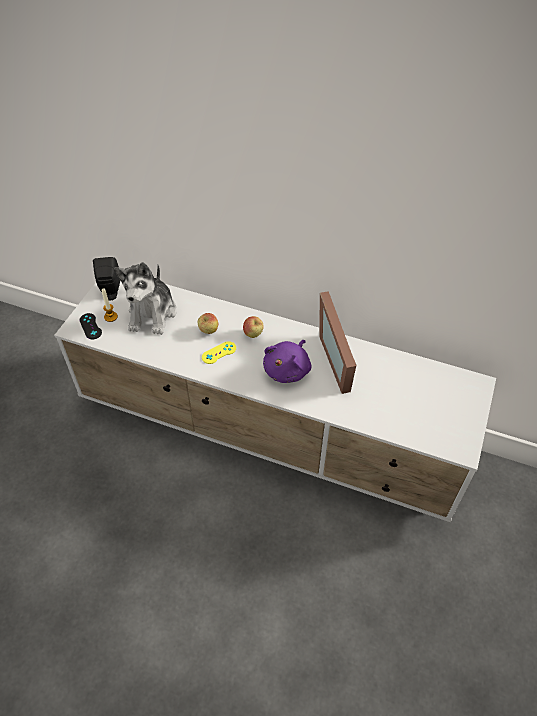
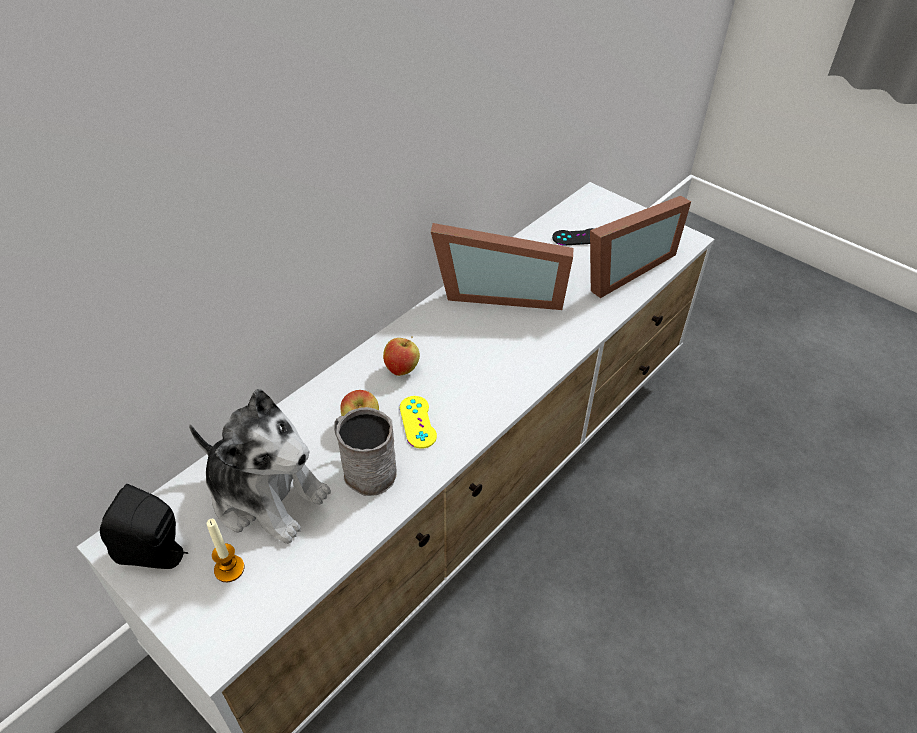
camera: 70 degrees left, 5 degrees down
black game controller [80,313,102,340] -> black game controller moved to [552,228,595,246]
purple plush toy [263,340,311,383] -> none
none -> grey mug [334,407,397,496]
none -> picture frame [590,196,691,298]

